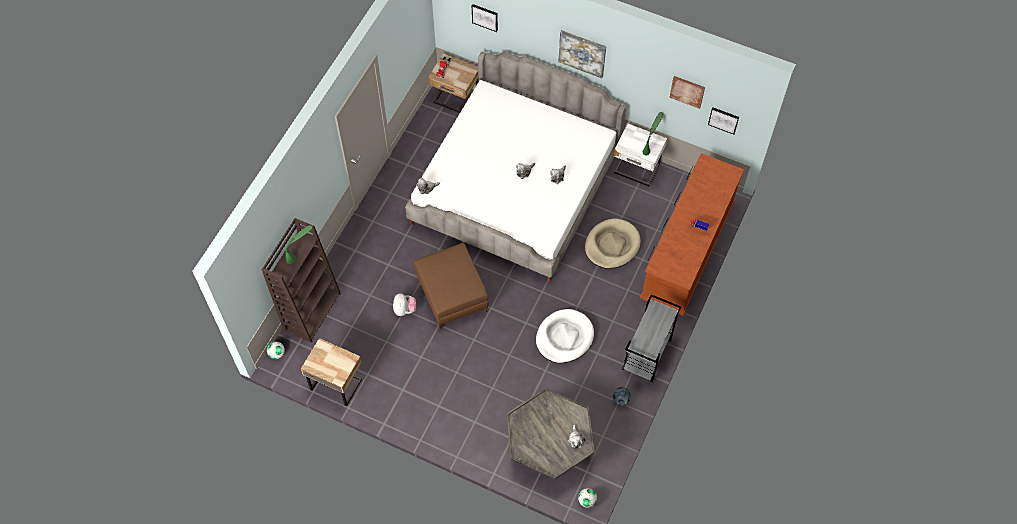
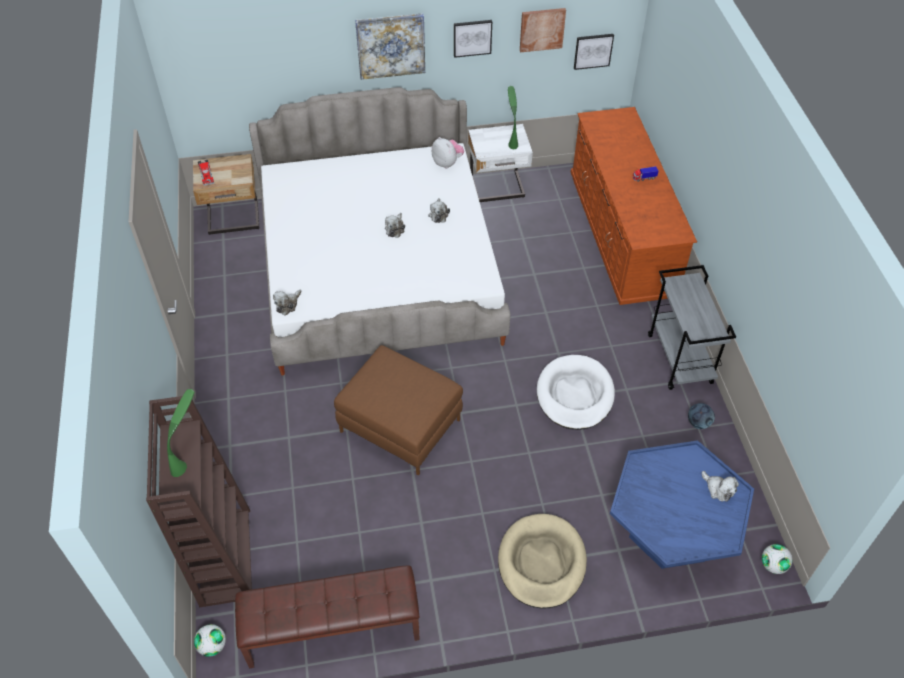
camera: 35 degrees left, 10 degrees down
beige nightstand [301,338,362,407] -> brown bench [235,565,420,668]
plush toy [393,293,416,316] -> plush toy moved to [432,137,464,168]
picture [472,4,498,32] -> picture moved to [454,20,492,58]
grey coffee table [507,388,595,479] -> blue coffee table [610,440,754,569]
beige dog bed [585,219,641,269] -> beige dog bed moved to [498,514,587,609]

